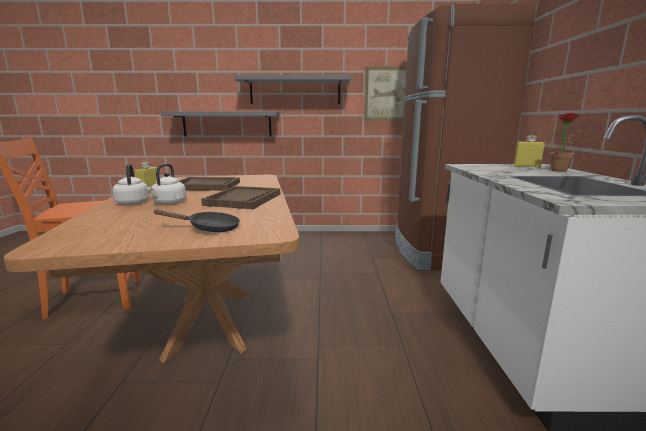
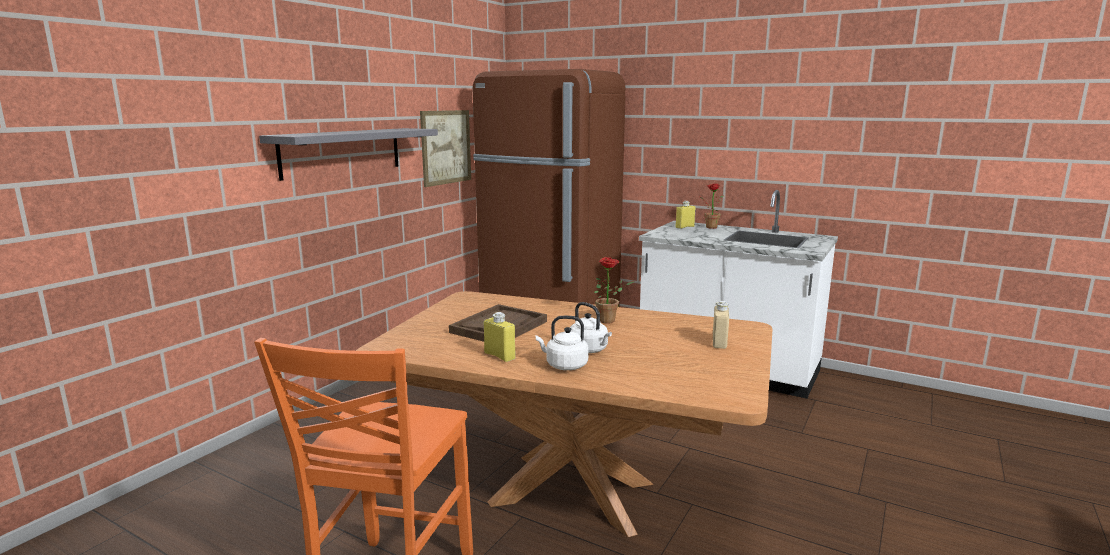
camera: 60 degrees left, 0 degrees up
black frying pan [153,210,240,232] -> beige bottle [713,301,729,349]
grey shelf [161,112,280,137] -> none
brown tray [201,186,280,209] -> potted plant [594,257,635,324]

